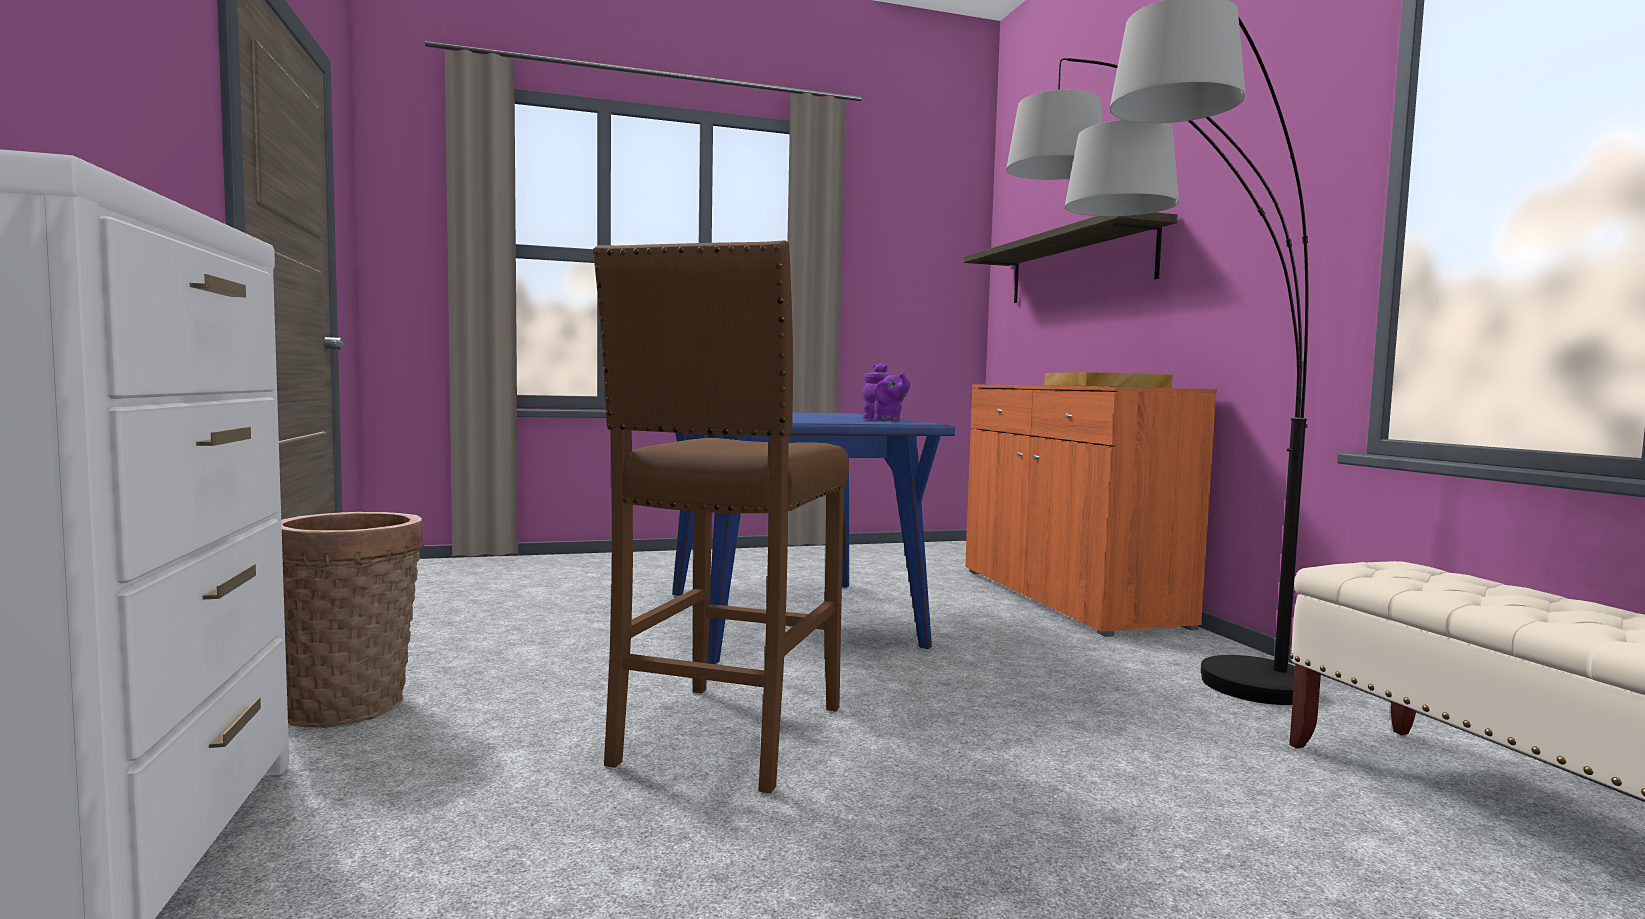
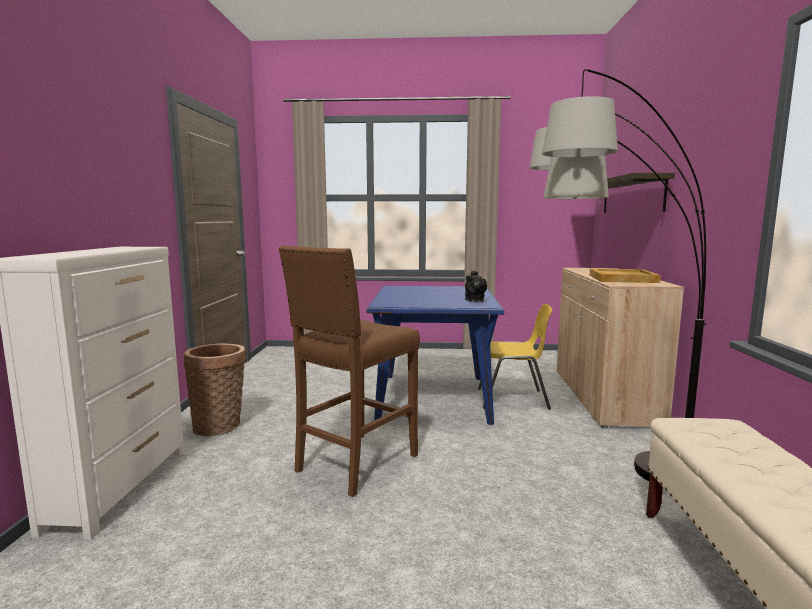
camera: 20 degrees right, 5 degrees up
purple teapot [862,363,910,421] -> black teapot [465,271,487,302]
orange cabinet [965,384,1217,637] -> beige cabinet [557,268,684,428]
none -> yellow chair [478,304,552,410]

